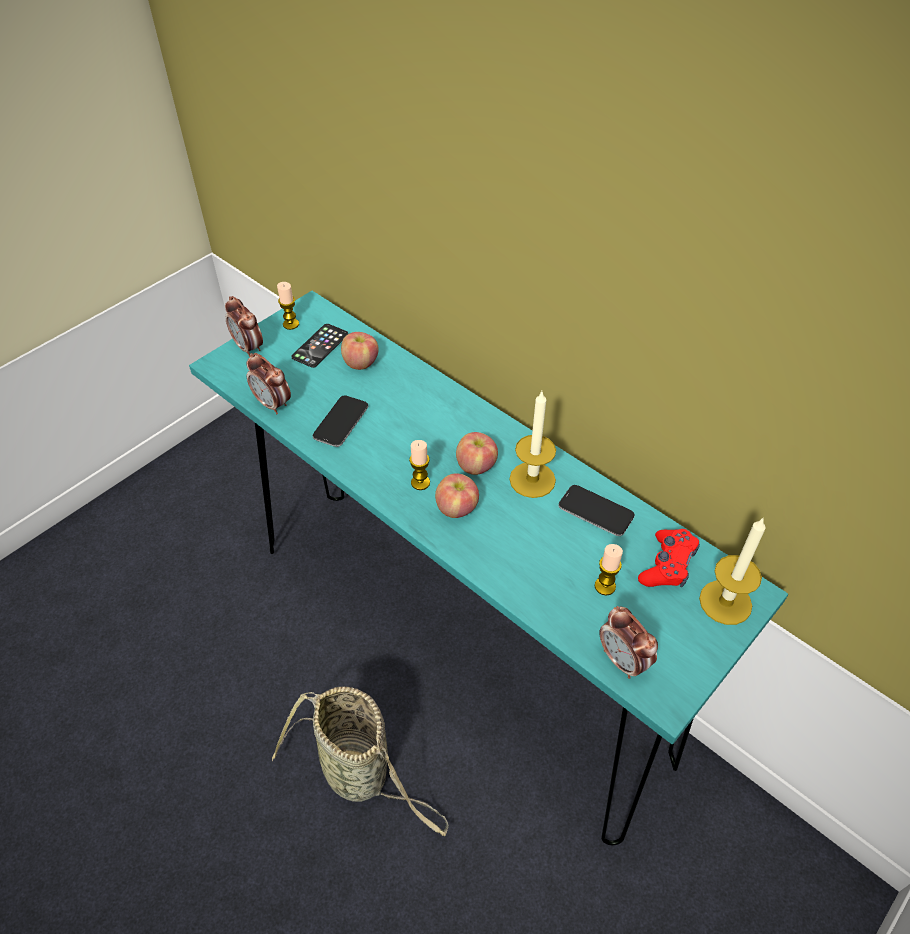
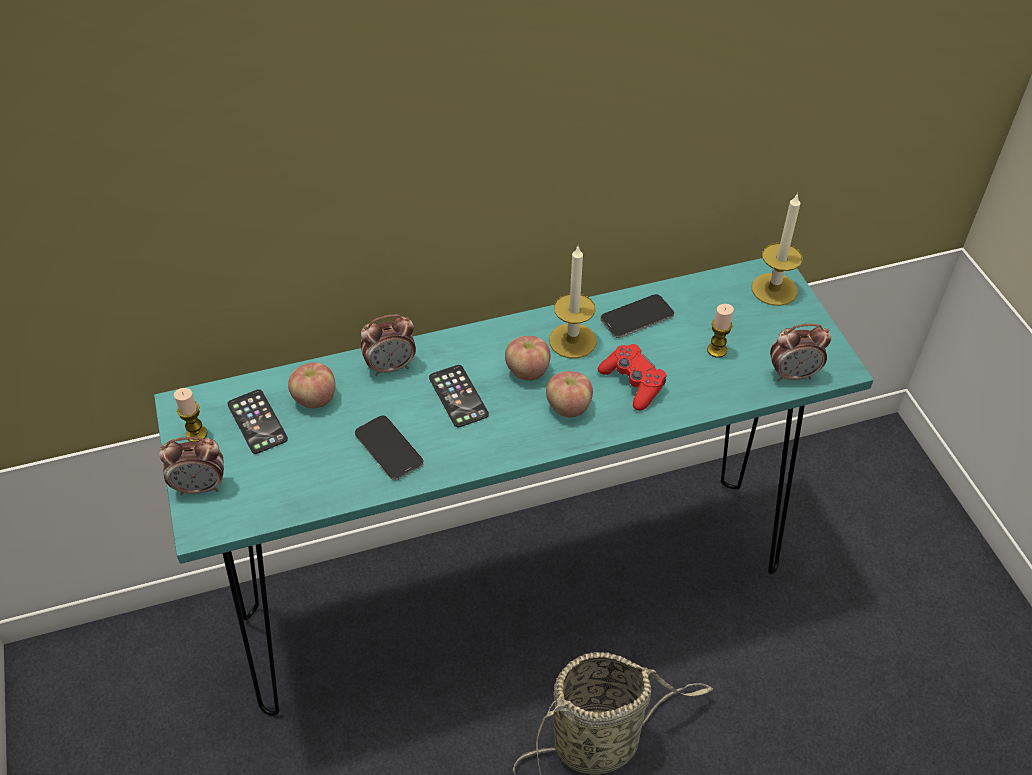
camera: 60 degrees left, 0 degrees up
alarm clock [246,353,291,414] -> alarm clock moved to [361,314,416,376]
candle [409,440,430,490] -> none
red game controller [638,529,700,587] -> red game controller moved to [598,344,667,411]
none -> phone [429,365,489,427]

